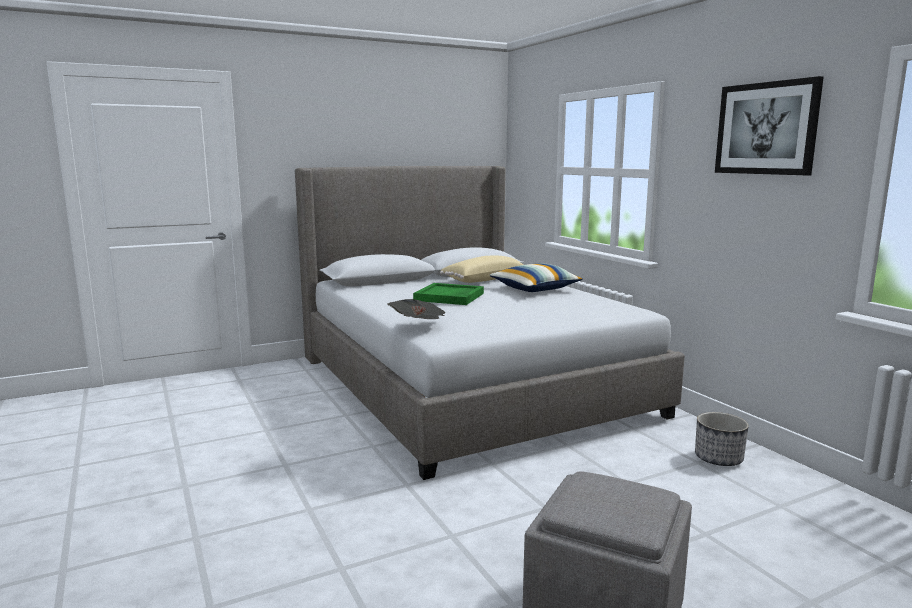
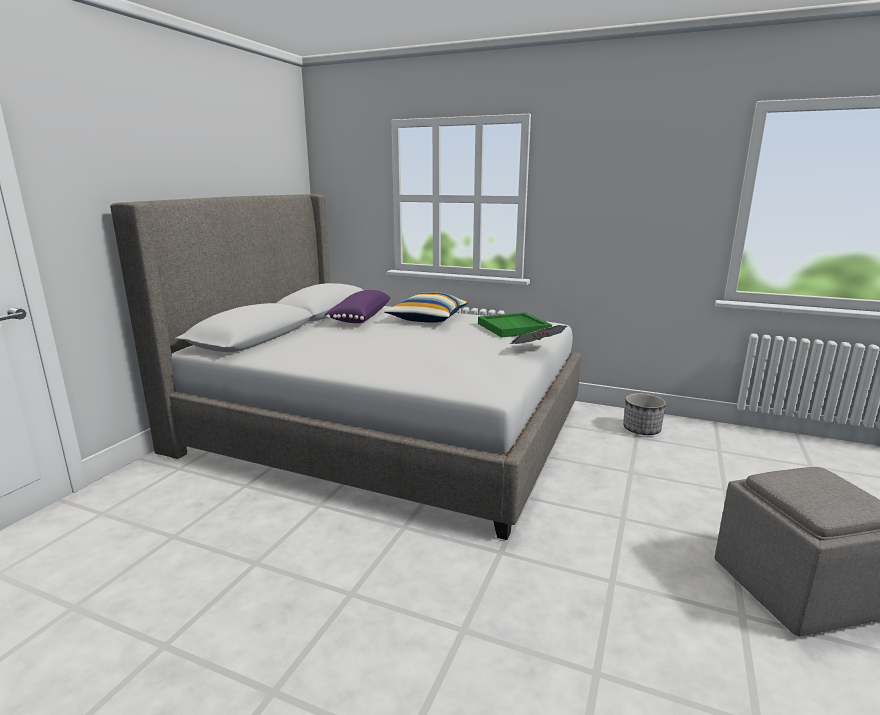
camera: 40 degrees left, 5 degrees up
newspaper [387,299,445,319] -> newspaper moved to [510,325,567,344]
green tray [413,283,484,305] -> green tray moved to [478,312,552,338]
beige pillow [440,256,523,283] -> purple pillow [325,290,390,323]
picture [715,76,824,175] -> none

